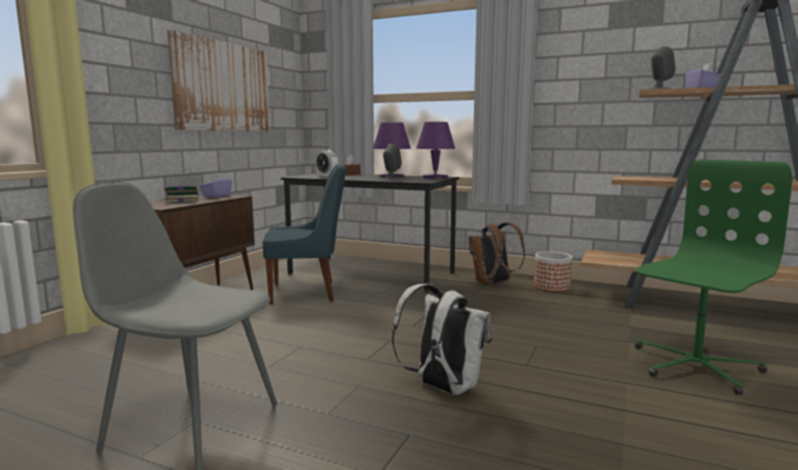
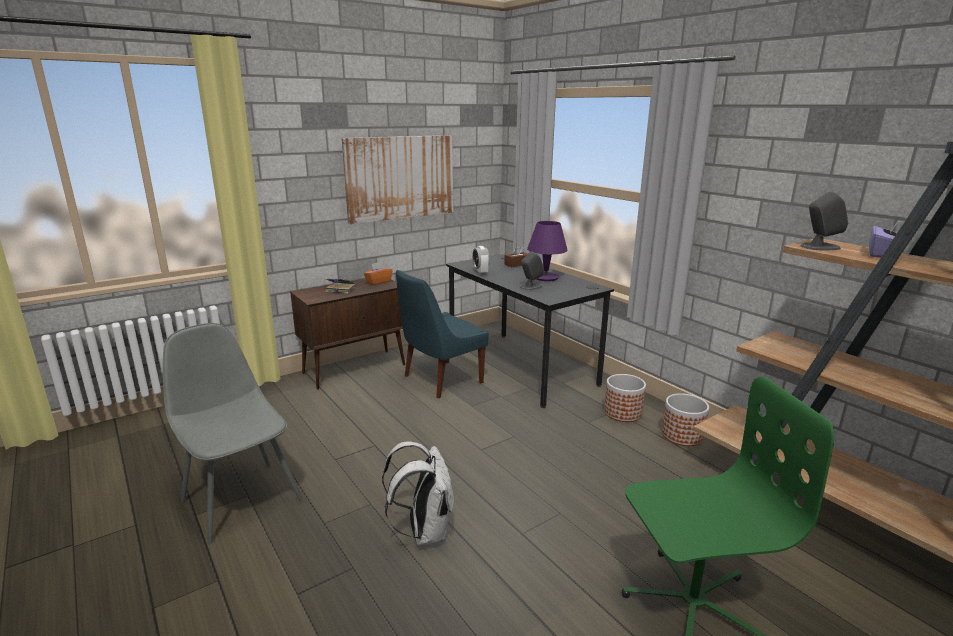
camera: 30 degrees right, 10 degrees up
purple tissue box [200,173,232,197] -> orange tissue box [364,262,393,285]
blue chair [262,164,346,305] -> blue chair turned 120 degrees clockwise [396,270,489,399]
purple table lamp [416,122,455,178] -> none
brown backpack [468,222,525,285] -> planter [604,374,646,422]

